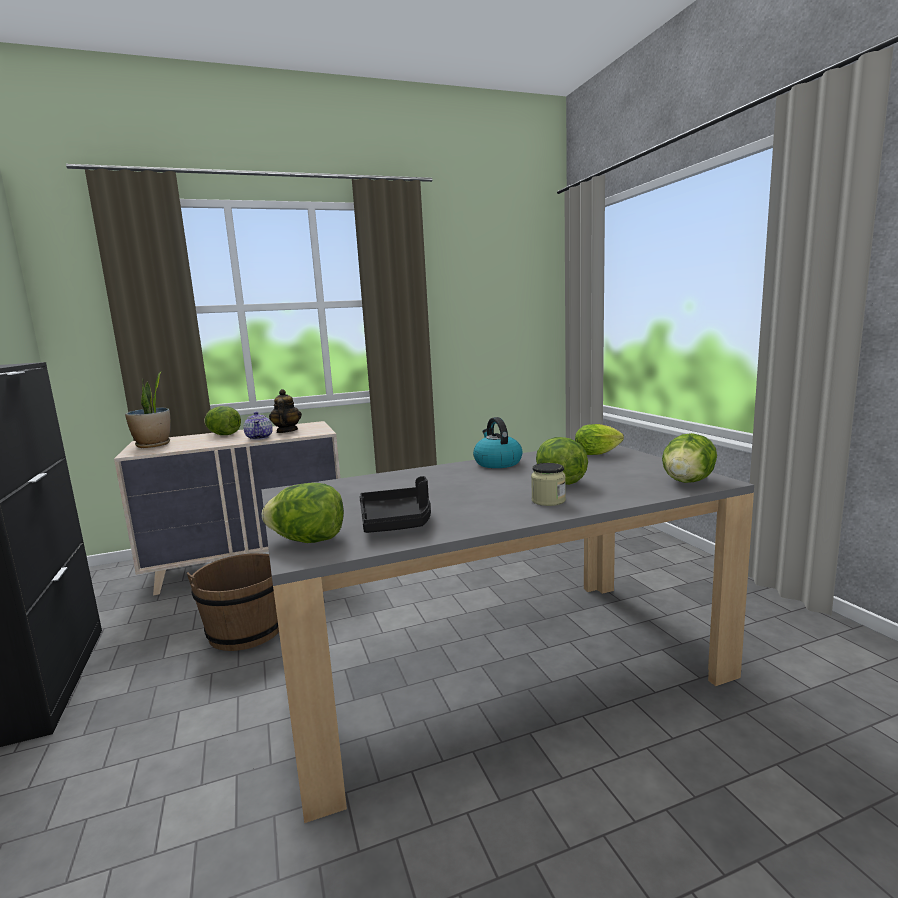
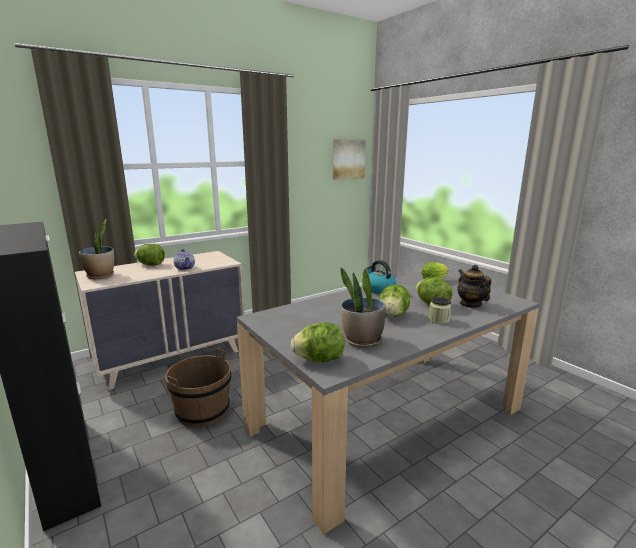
camera: 15 degrees left, 5 degrees up
teapot [269,389,302,433] -> teapot moved to [457,265,491,308]
black tray [359,476,431,533] -> potted plant [340,267,386,348]
lettuce [662,433,717,483] -> lettuce moved to [378,284,410,317]
none -> picture [333,139,366,180]

